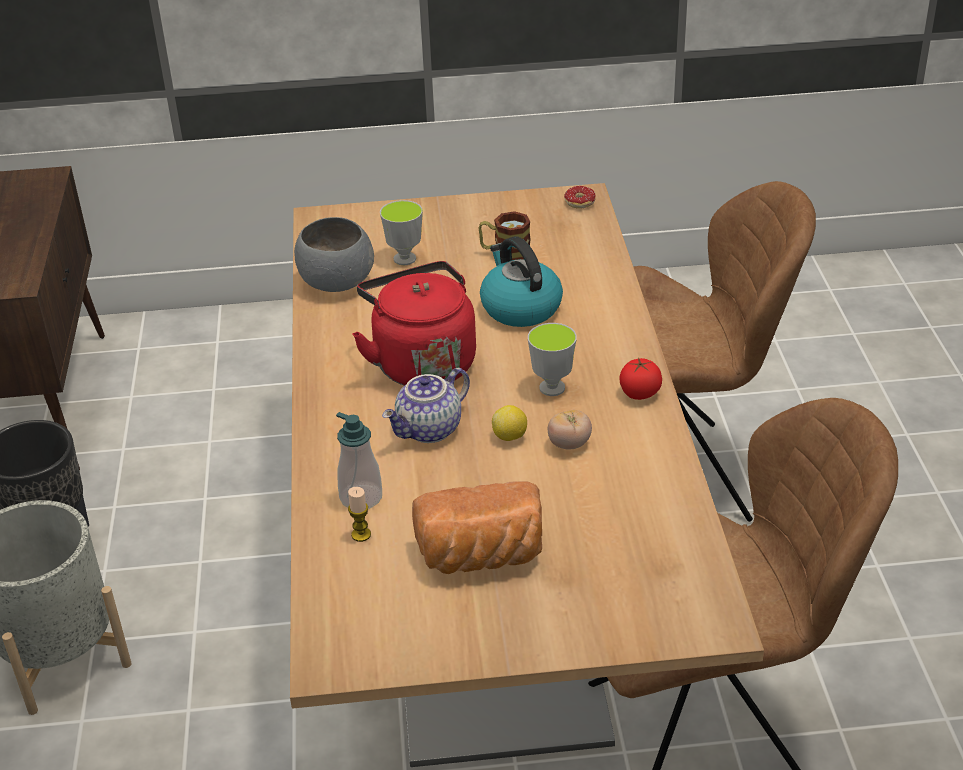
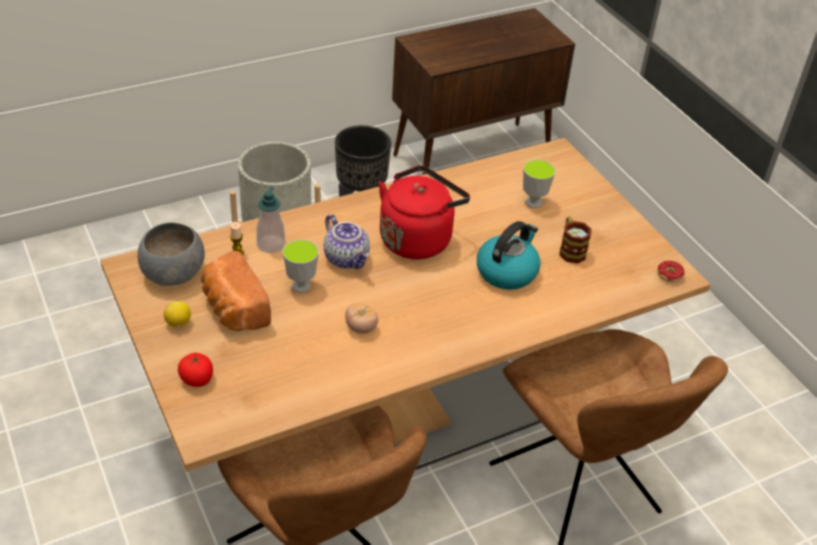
camera: 65 degrees right, 5 degrees up
grey bowl [294,217,374,292] -> grey bowl moved to [137,222,205,286]
teapot [382,368,470,443] -> teapot turned 150 degrees counterclockwise [324,214,370,269]
lemon [492,405,527,441] -> lemon moved to [164,301,191,327]
cup [528,323,577,396] -> cup moved to [282,239,319,293]
tomato [619,357,662,400] -> tomato moved to [178,353,213,387]

